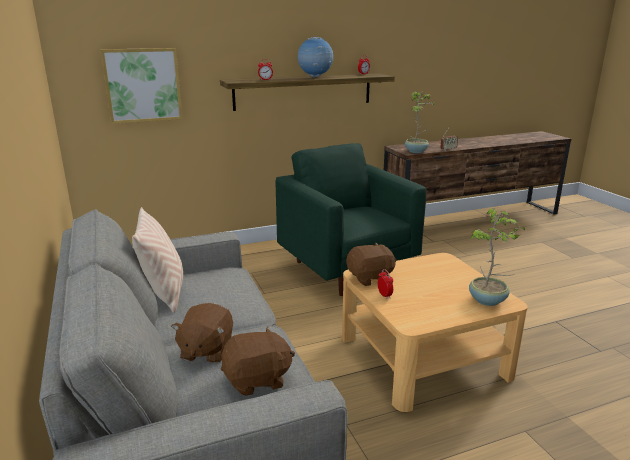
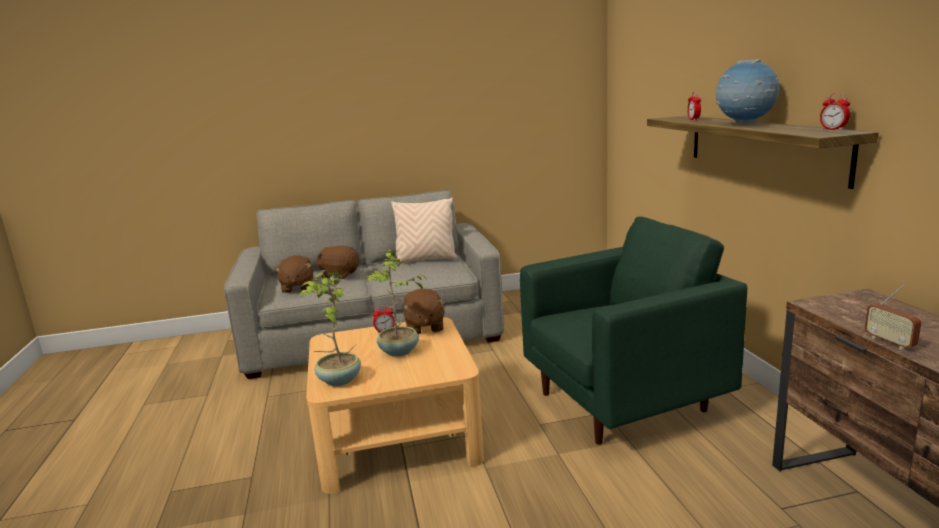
camera: 100 degrees right, 5 degrees down
picture [101,48,183,124] -> none
potted plant [405,92,436,153] -> potted plant moved to [366,250,426,357]

